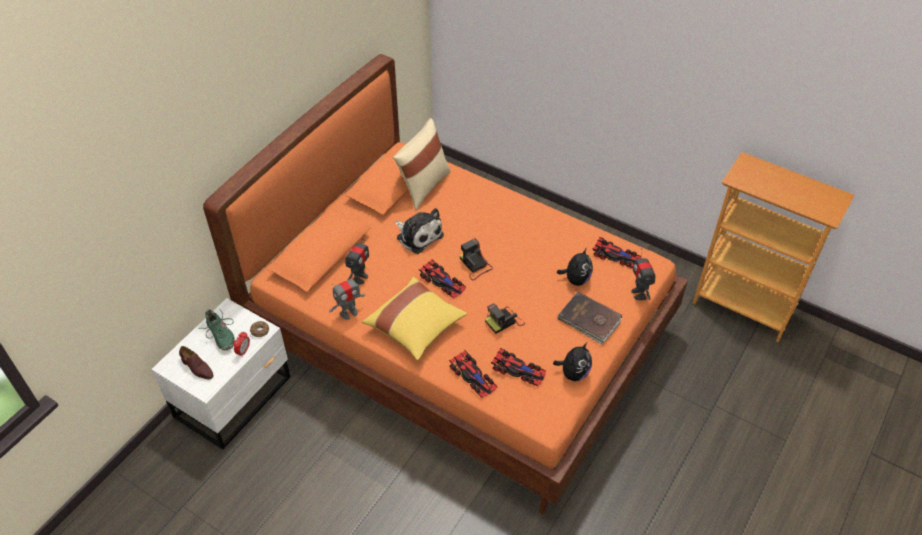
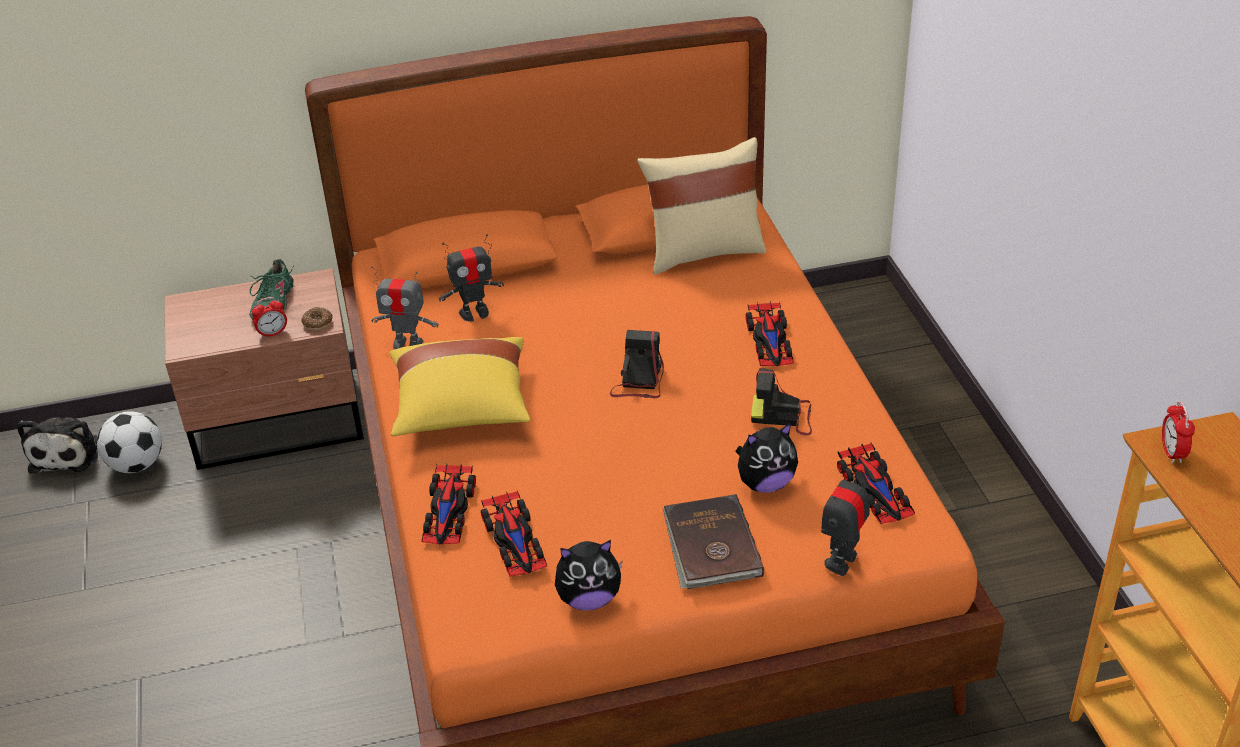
camera: 45 degrees right, 10 degrees down
white nightstand [151,298,291,450] -> brown nightstand [165,268,364,470]
brown shoe [179,346,214,380] -> none
plush toy [395,208,444,254] -> plush toy moved to [18,417,99,474]
toy car [419,259,466,298] -> toy car moved to [746,301,794,366]
camera [485,303,525,334] -> camera moved to [751,368,812,436]
none -> football [97,411,162,473]
none -> alarm clock [1162,402,1195,463]

